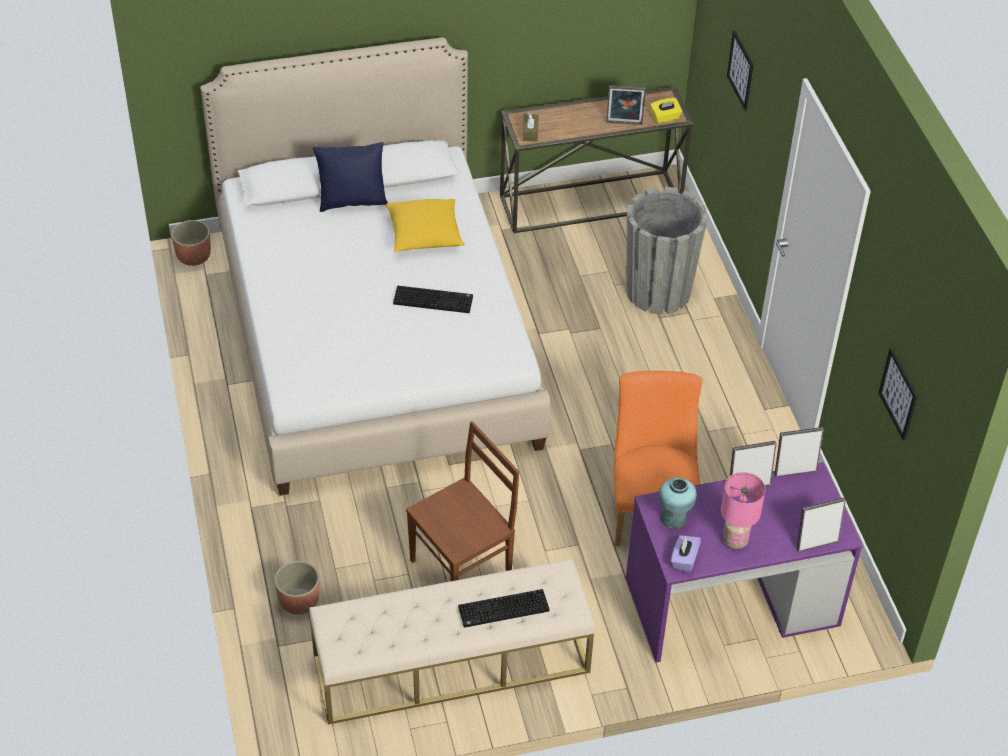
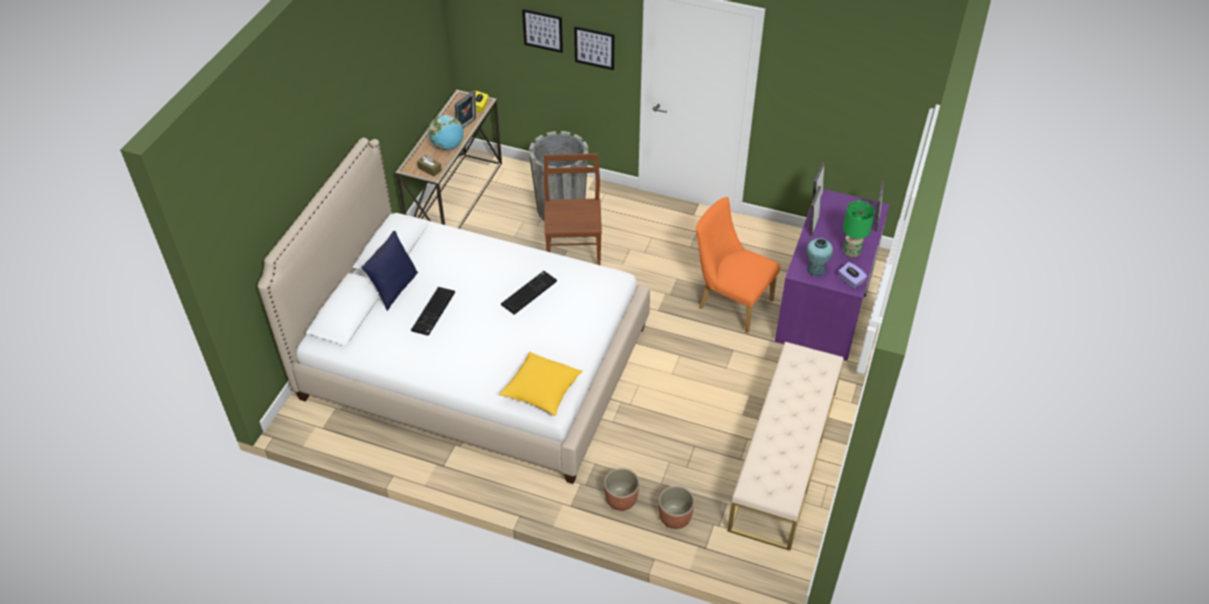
camera: 55 degrees left, 0 degrees up
planter [172,220,211,266] -> planter moved to [604,468,639,511]
yellow pillow [386,199,465,252] -> yellow pillow moved to [499,352,583,416]
brown chair [406,421,519,581] -> brown chair moved to [544,153,602,265]
keyboard [458,589,549,628] -> keyboard moved to [411,287,455,336]
pink table lamp [721,472,766,549] -> green table lamp [843,201,875,258]
picture [879,348,917,440] -> picture moved to [574,26,614,70]
none -> globe [428,115,464,150]

